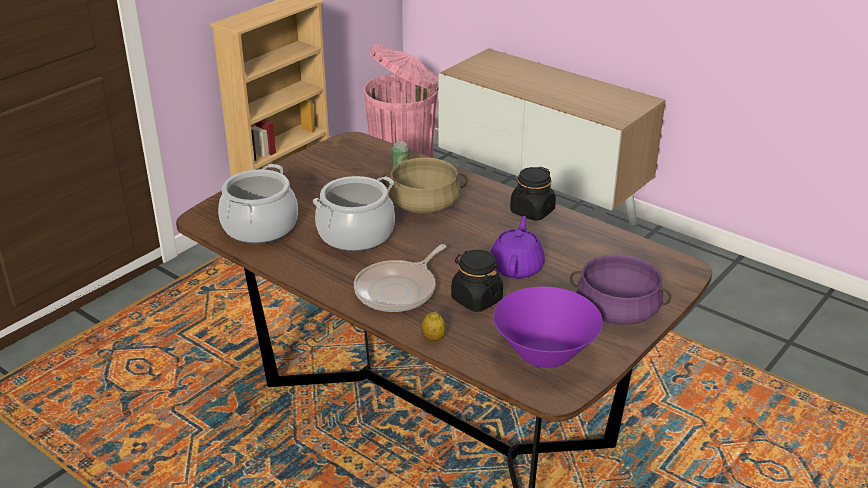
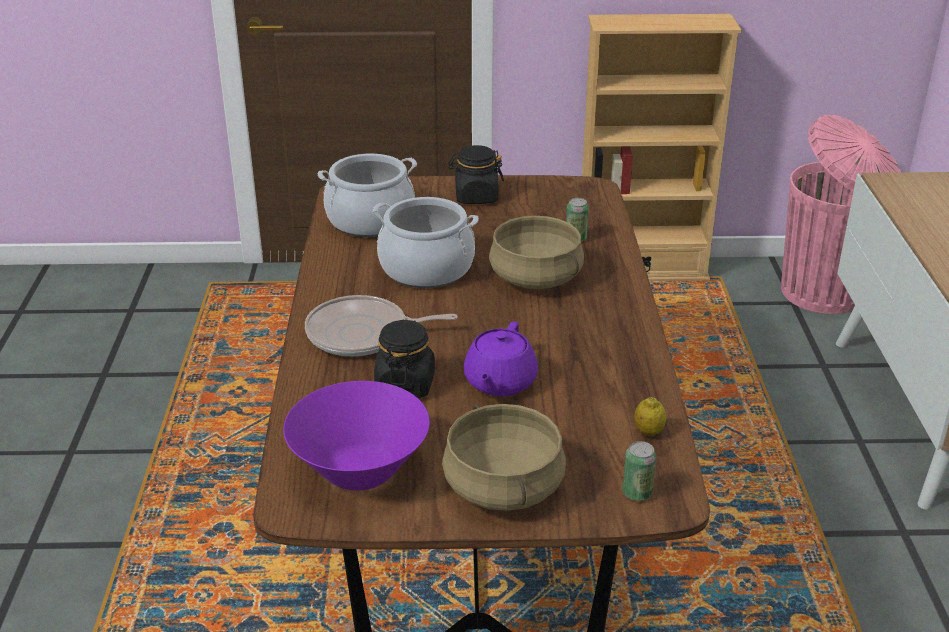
camera: 50 degrees right, 0 degrees up
lemon [421,312,445,342] -> lemon moved to [634,397,666,436]
purple teapot [490,216,545,279] -> purple teapot turned 135 degrees clockwise [463,321,538,396]
black jar [510,167,556,221] -> black jar moved to [448,145,504,204]
purple cooking pot [570,254,671,325] -> beige cooking pot [442,404,566,511]
none -> can [622,441,656,501]

